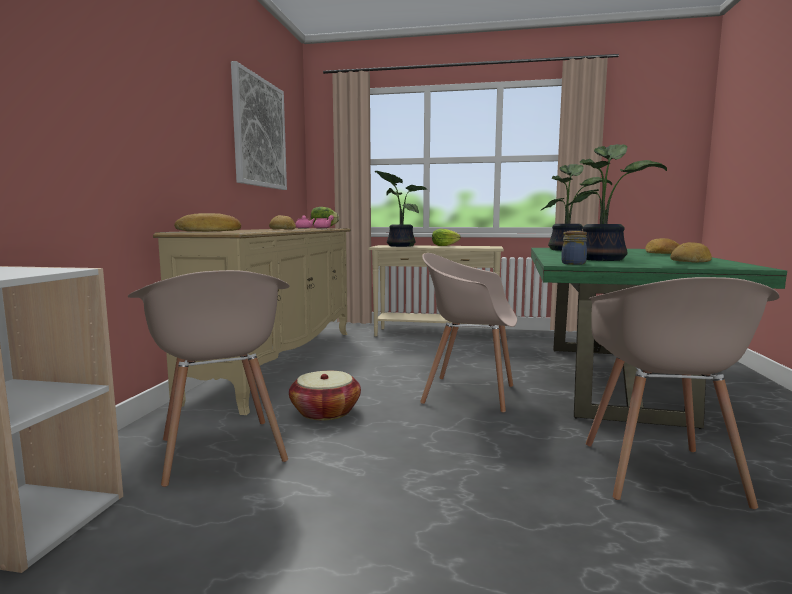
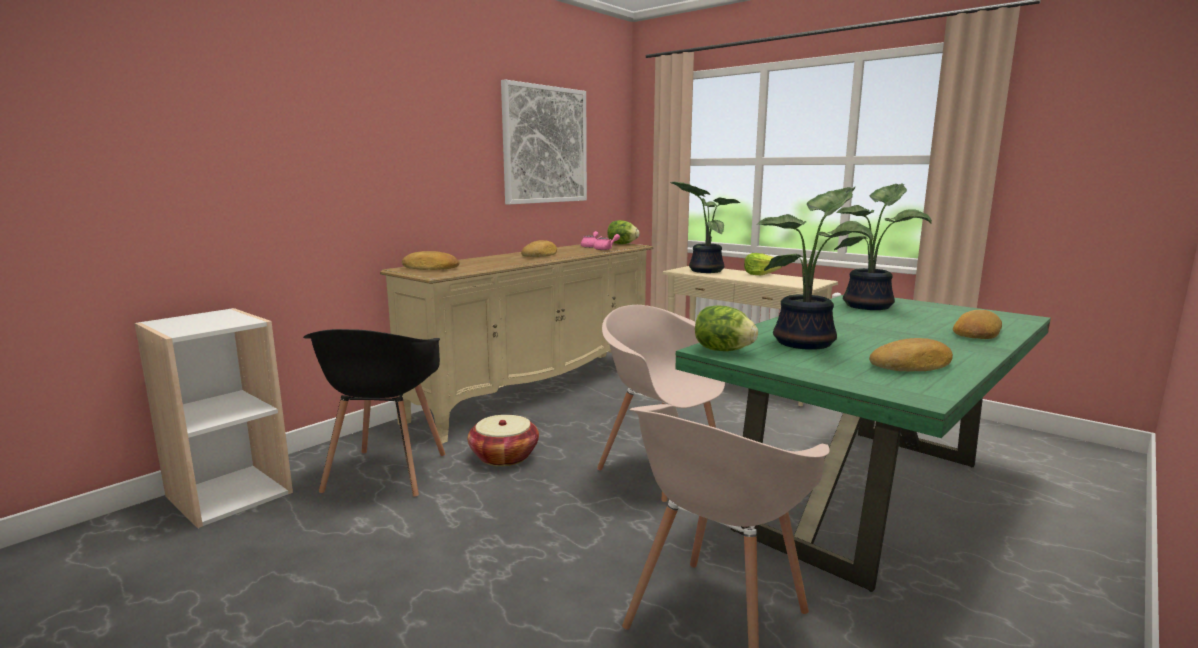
camera: 30 degrees right, 5 degrees up
beige chair [128,270,290,487] -> black chair [303,329,445,497]
jar [561,231,587,265] -> lettuce [695,305,758,351]

